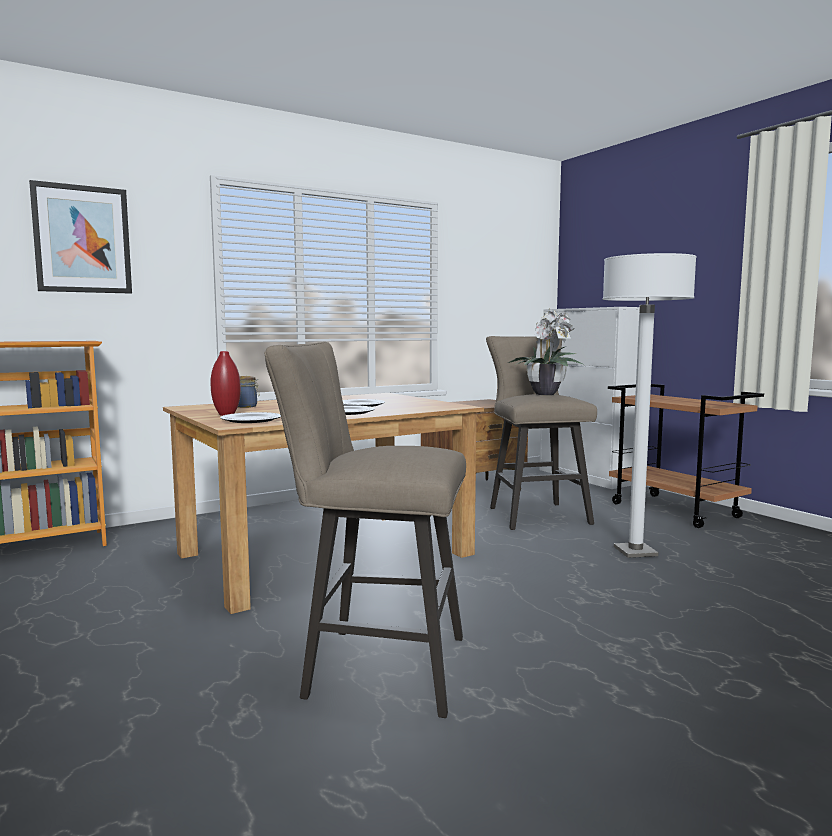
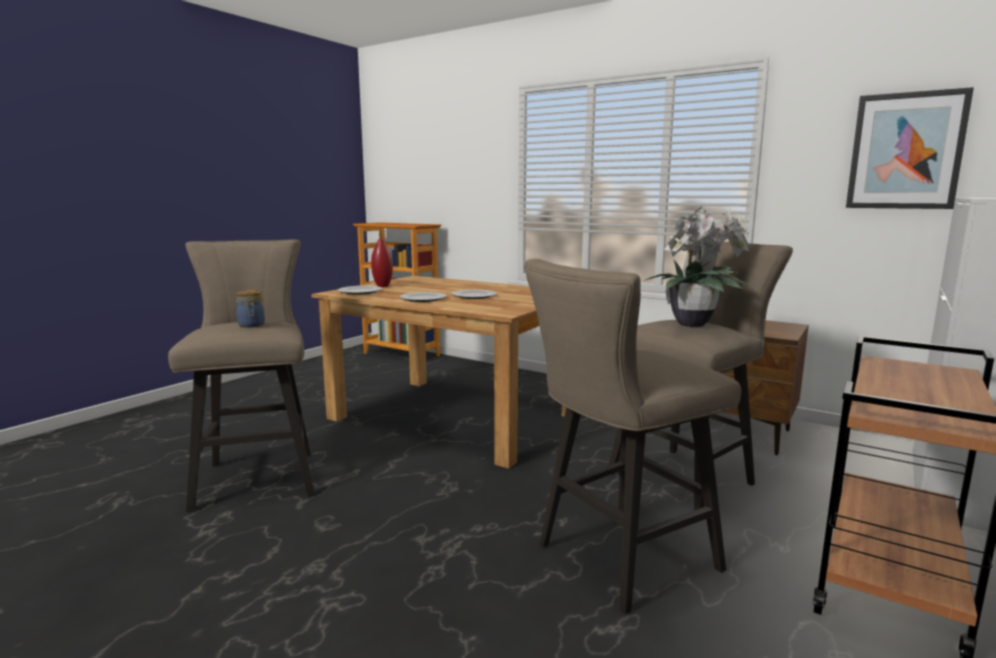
camera: 65 degrees right, 5 degrees up
picture [29,180,132,294] -> picture moved to [846,87,974,209]
jar [238,376,260,408] -> jar moved to [236,290,265,328]
white floor lamp [602,253,696,558] -> beige stool [524,259,741,614]

